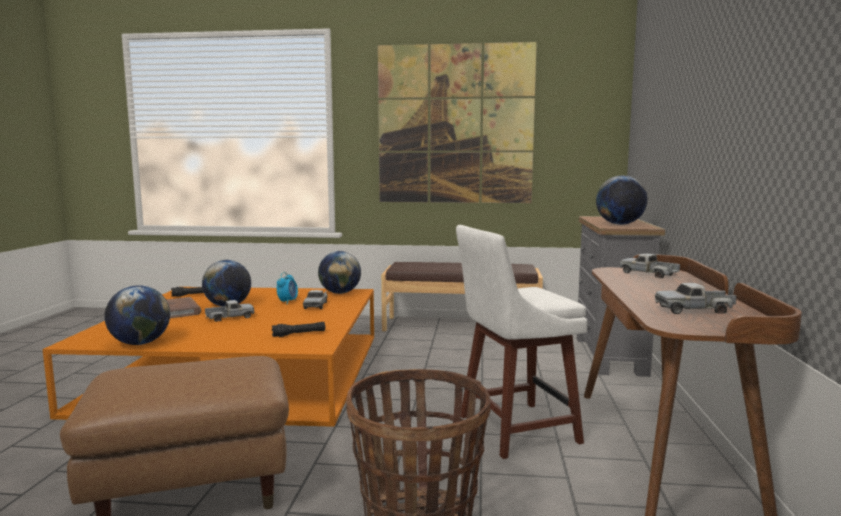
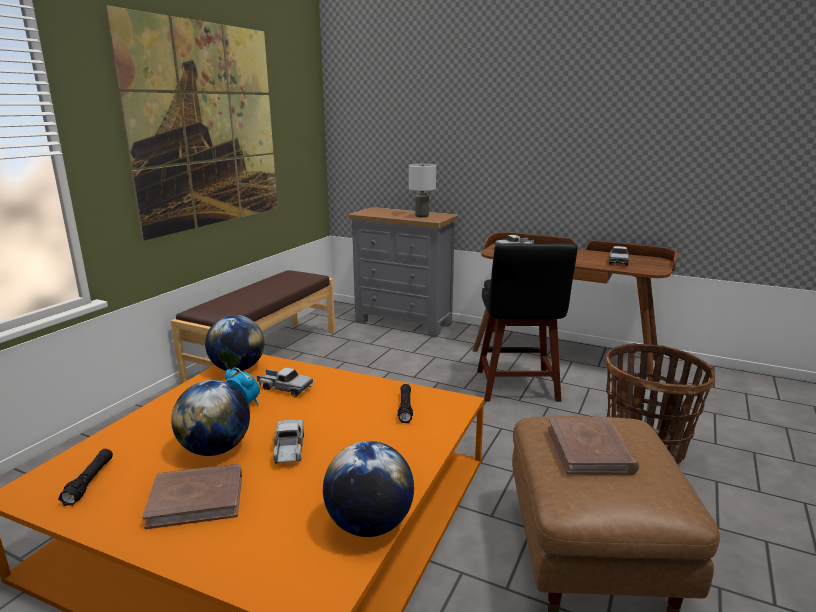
camera: 70 degrees left, 10 degrees up
white chair [456,225,588,459] -> black chair [477,243,578,402]
globe [596,175,648,225] -> white table lamp [409,164,436,217]
none -> brown book [548,418,639,475]

